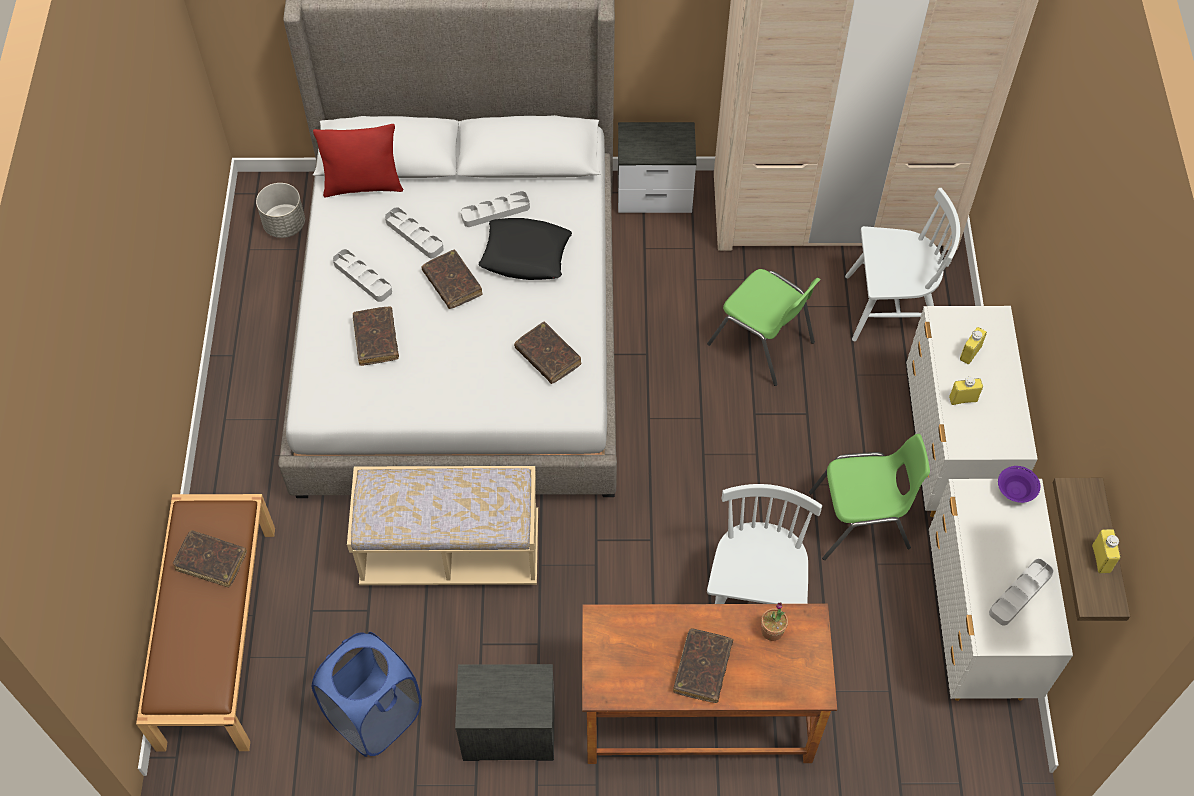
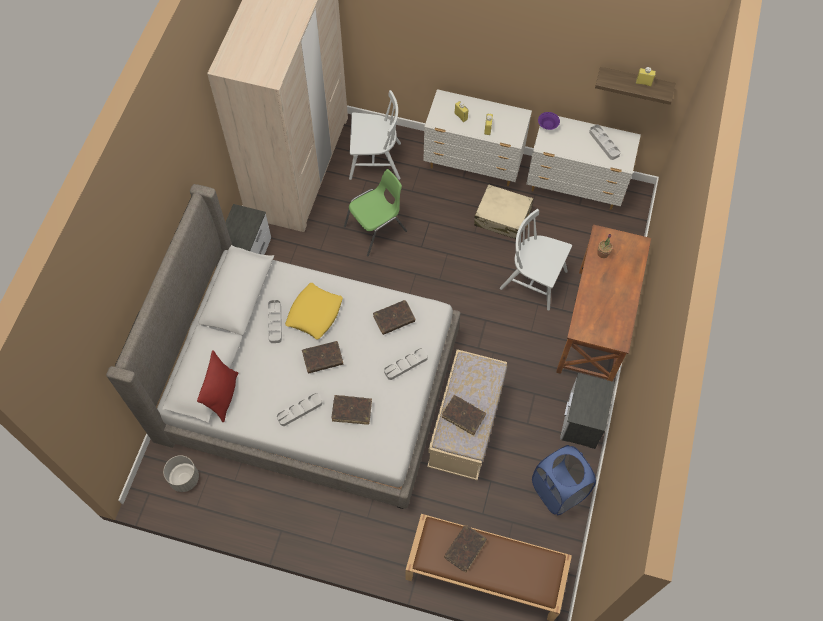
camera: 75 degrees left, 5 degrees up
grey tray [385,207,444,258] -> grey tray moved to [384,348,428,380]
black pillow [479,218,572,280] -> yellow pillow [285,283,343,340]
brown book [673,628,733,703] -> brown book moved to [442,395,486,435]
green chair [809,434,930,560] -> beige suitcase [474,184,533,239]
white chair [845,188,960,341] -> white chair turned 75 degrees clockwise [349,90,401,180]

